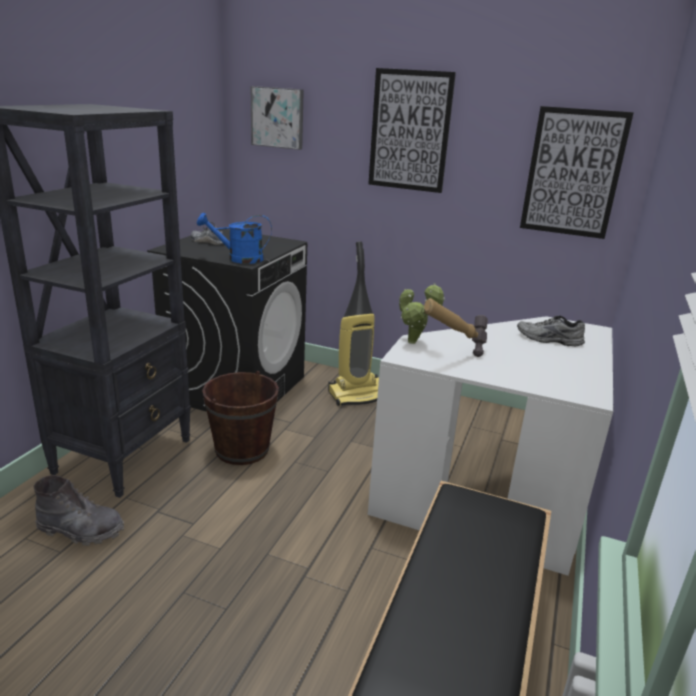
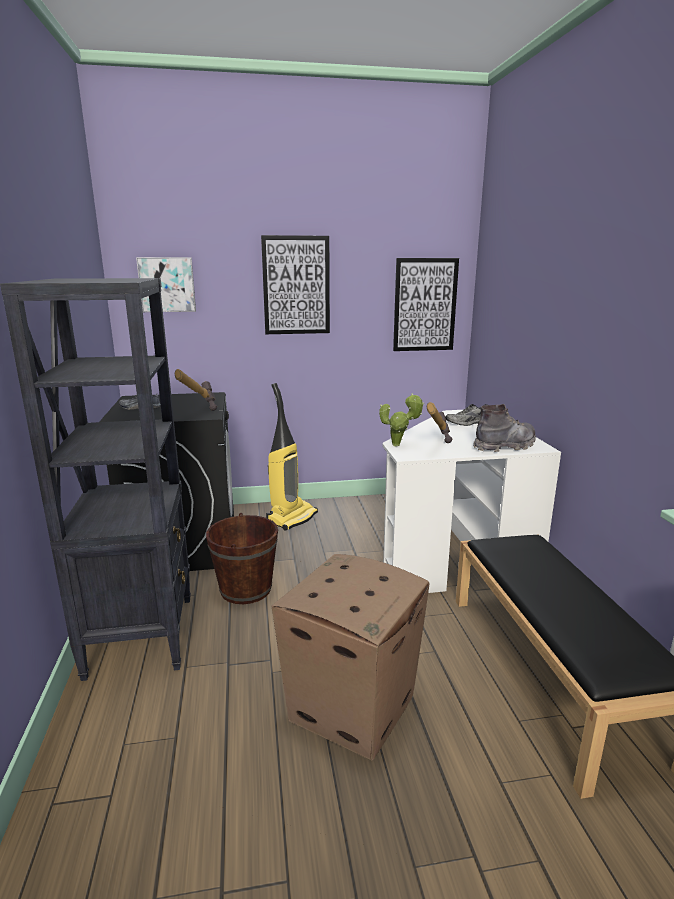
camera: 30 degrees left, 5 degrees down
grey boot [34,475,124,546] -> grey boot moved to [473,404,536,452]
blue watering can [197,212,272,264] -> hammer [175,369,217,411]
none -> cardboard box [272,554,430,761]

